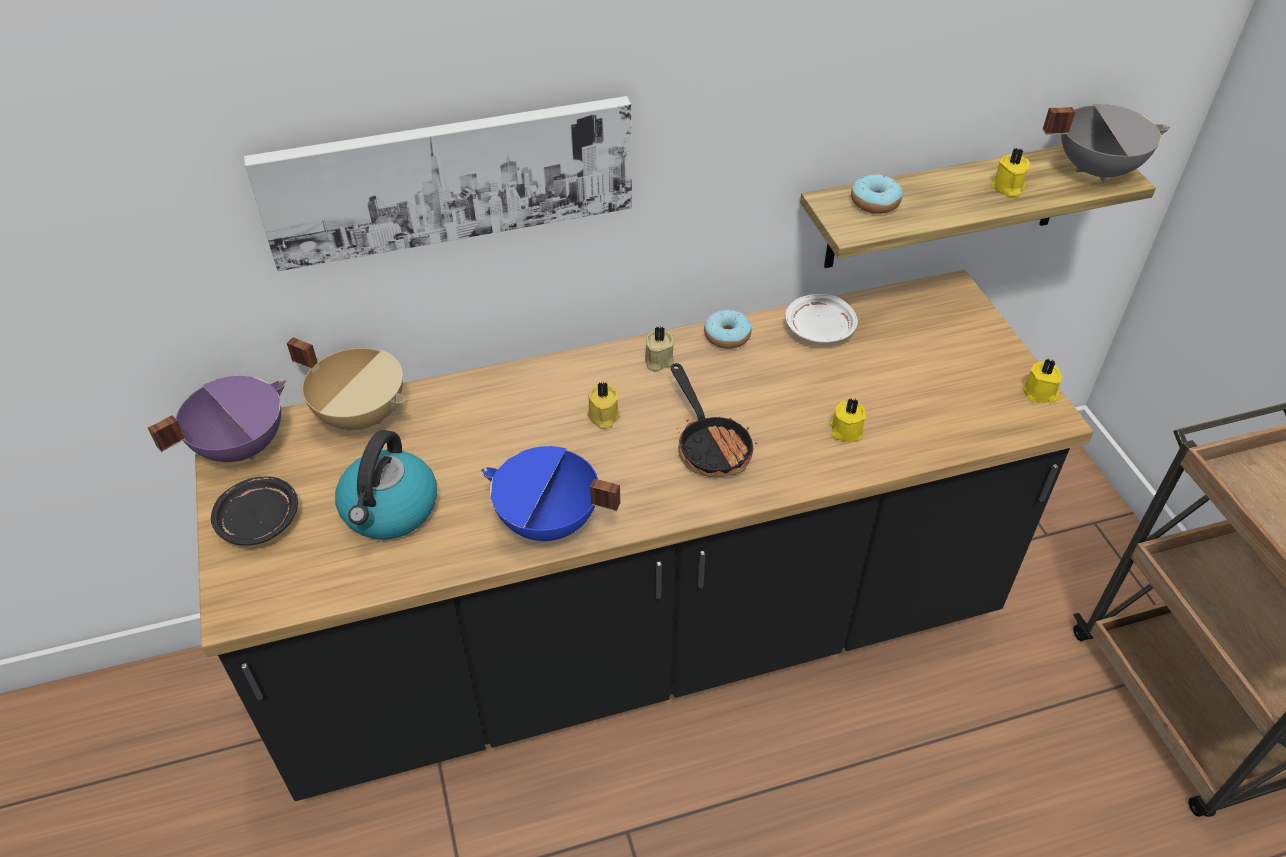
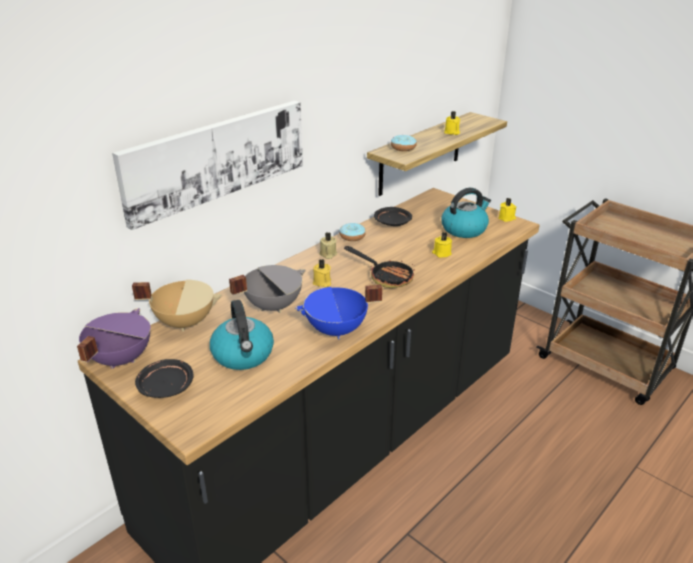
camera: 30 degrees left, 15 degrees down
white plate [785,294,858,343] -> black plate [374,207,412,226]
grey cooking pot [1043,104,1170,183] -> grey cooking pot moved to [229,265,306,313]
none -> kettle [442,188,491,238]

